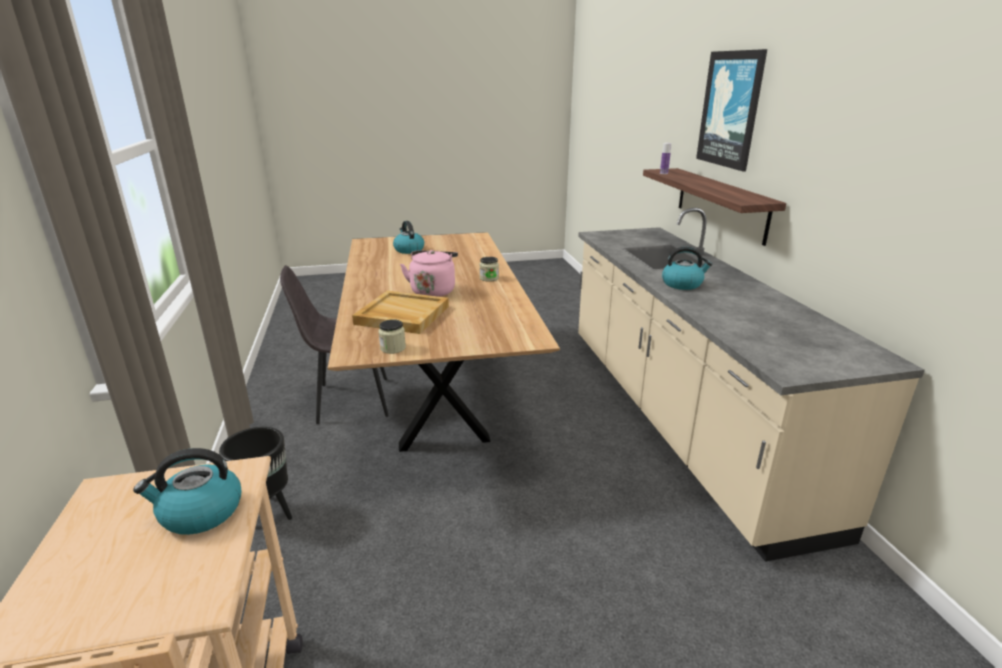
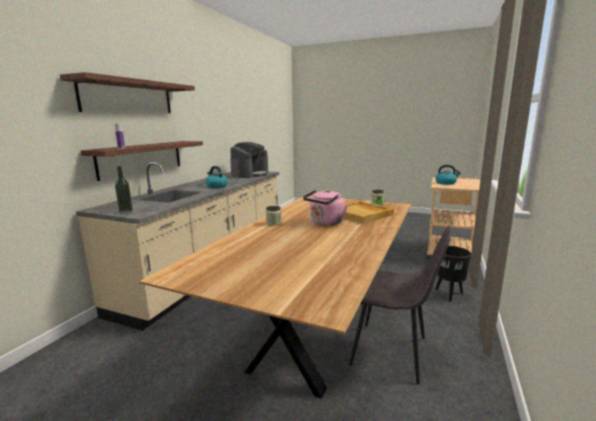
camera: 145 degrees left, 10 degrees down
kettle [393,221,424,254] -> none
picture [696,49,767,171] -> shelf [60,72,195,113]
none -> bottle [115,166,133,214]
none -> coffee machine [230,142,268,178]

